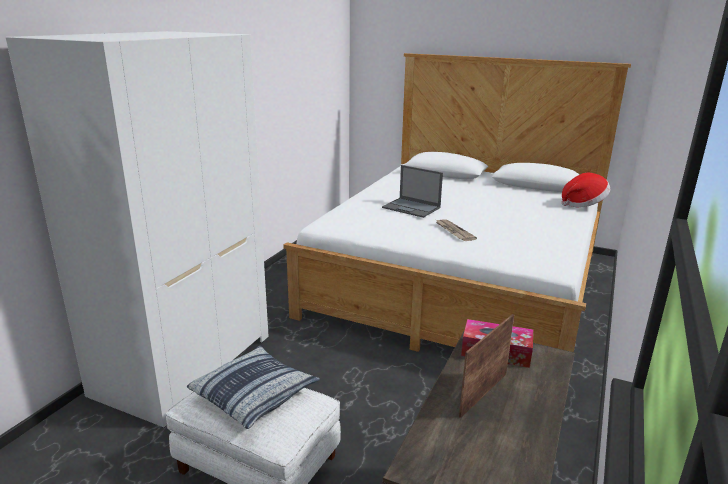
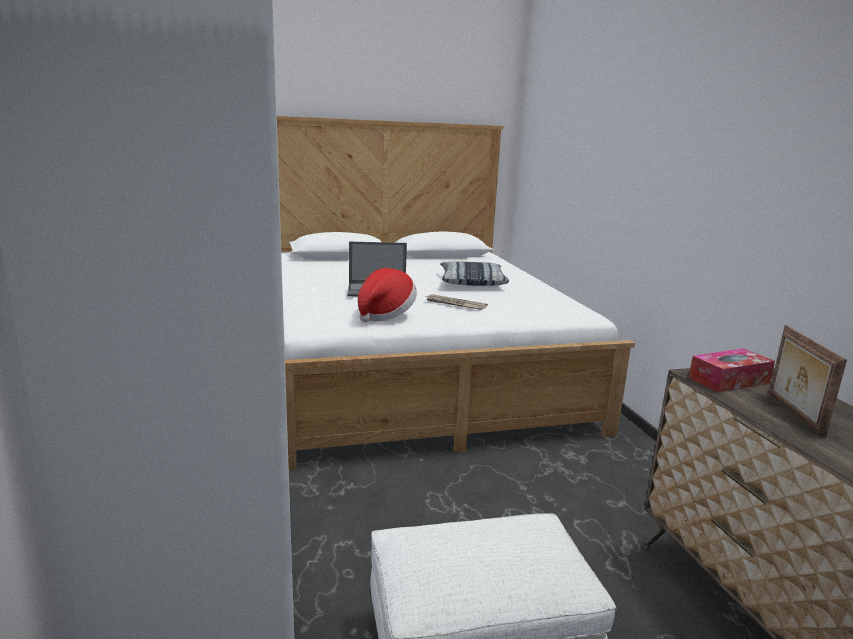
camera: 40 degrees left, 5 degrees down
pillow [187,346,320,429] -> pillow moved to [440,261,509,286]
hat [561,173,610,208] -> hat moved to [358,268,417,322]

